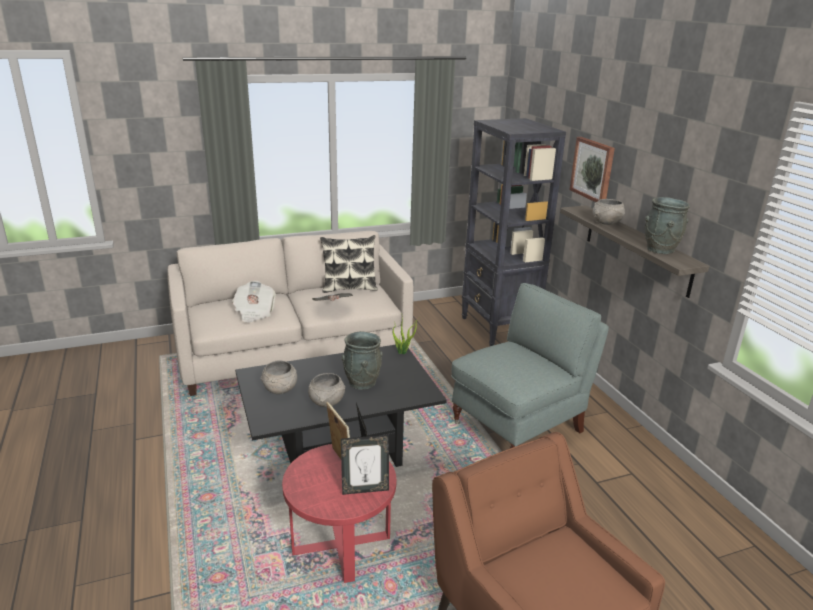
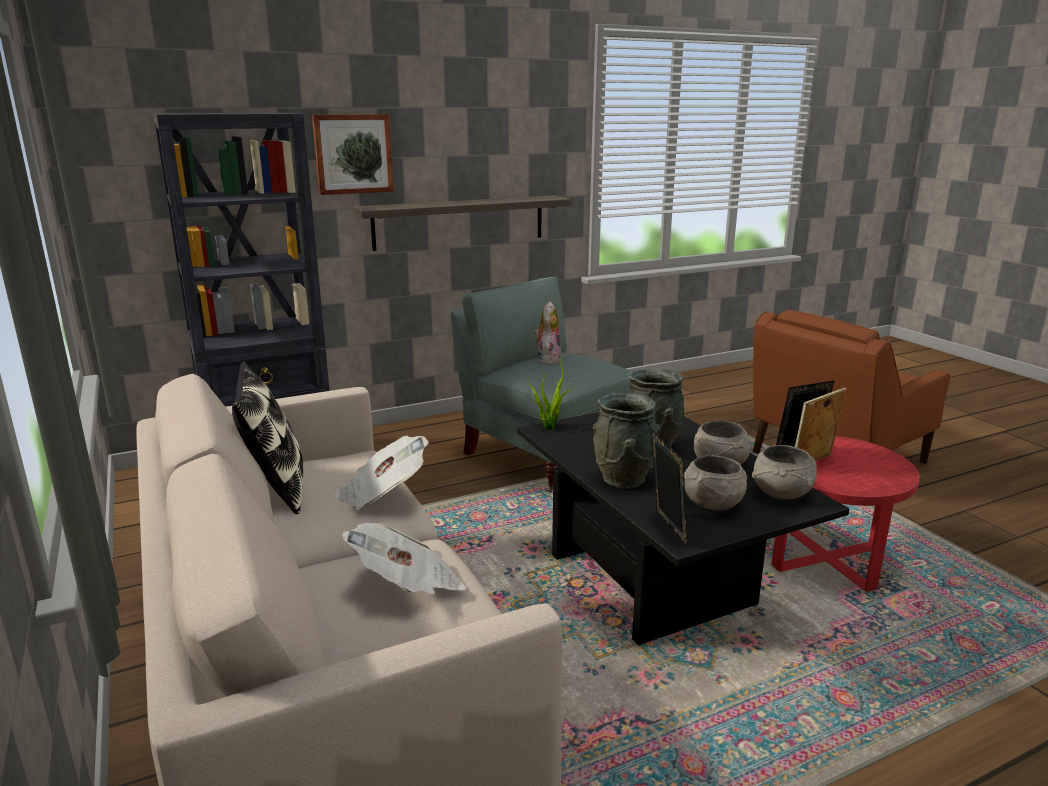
camera: 95 degrees left, 5 degrees down
picture frame [341,435,389,495] -> picture frame moved to [652,430,688,548]
grey bowl [593,199,625,225] -> grey bowl moved to [752,445,817,499]
grey vase [645,197,690,254] -> grey vase moved to [593,393,661,489]
none -> plush toy [533,302,561,365]

